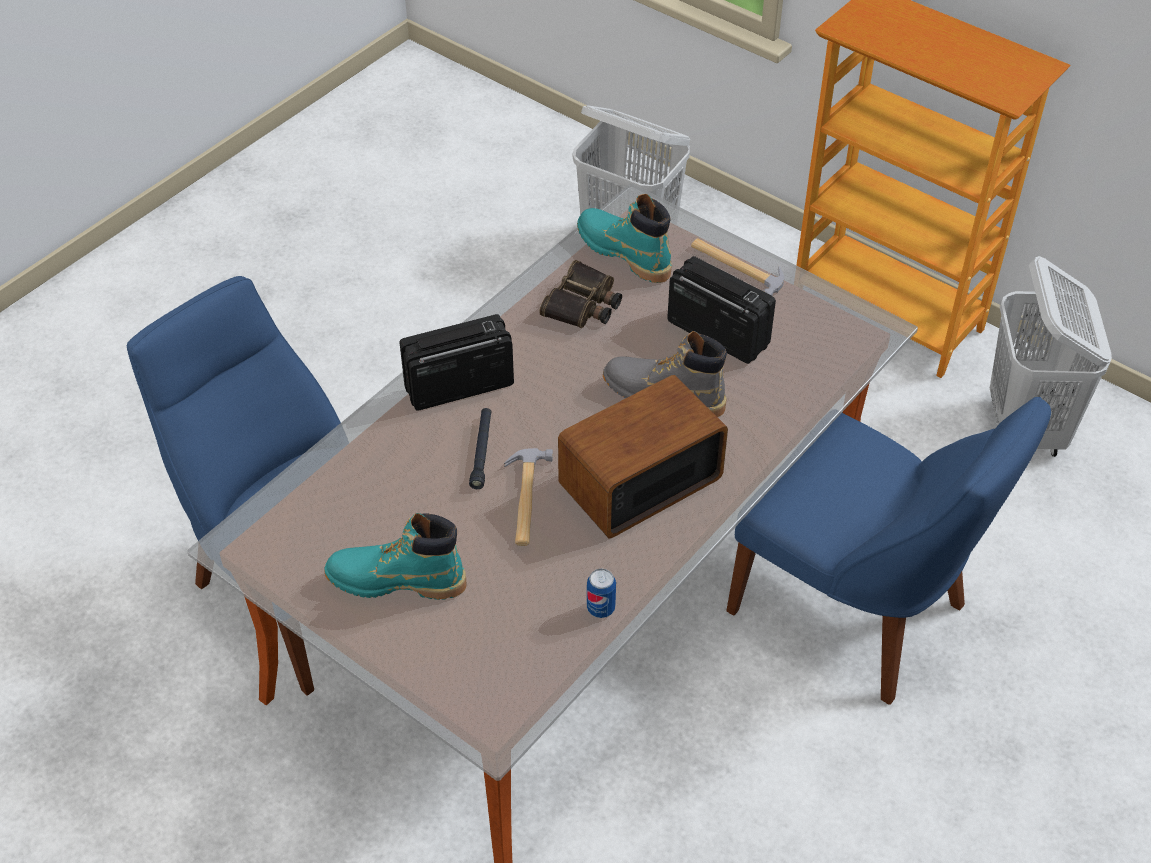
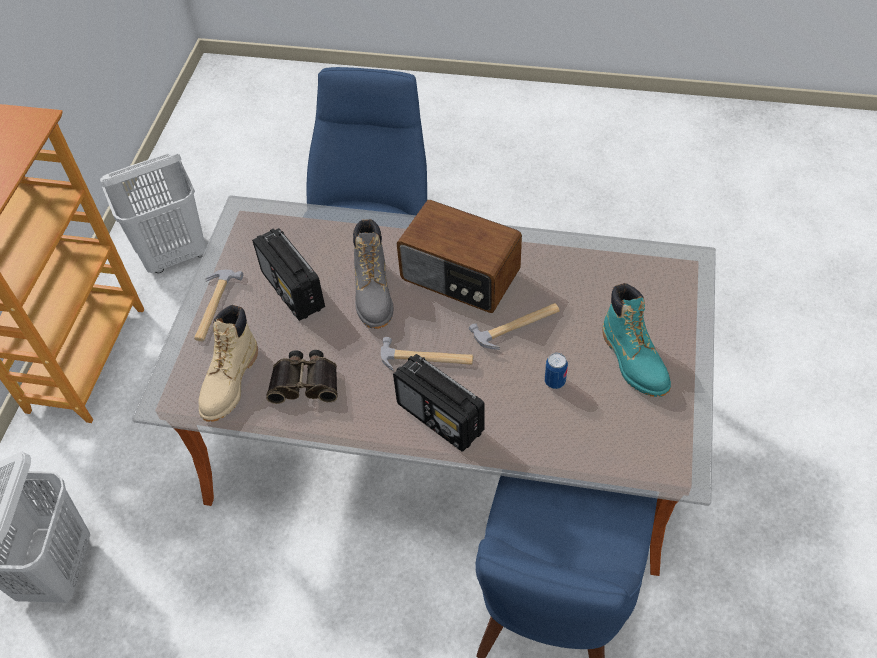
camera: 115 degrees left, 5 degrees up
black flashlight [469,408,491,489] -> none
turquoise boot [577,194,672,283] -> beige boot [198,305,258,422]
can [587,569,616,618] -> can moved to [545,353,568,389]
radio [667,256,776,364] -> radio turned 45 degrees counterclockwise [252,228,325,321]
none -> hammer [381,337,474,371]

